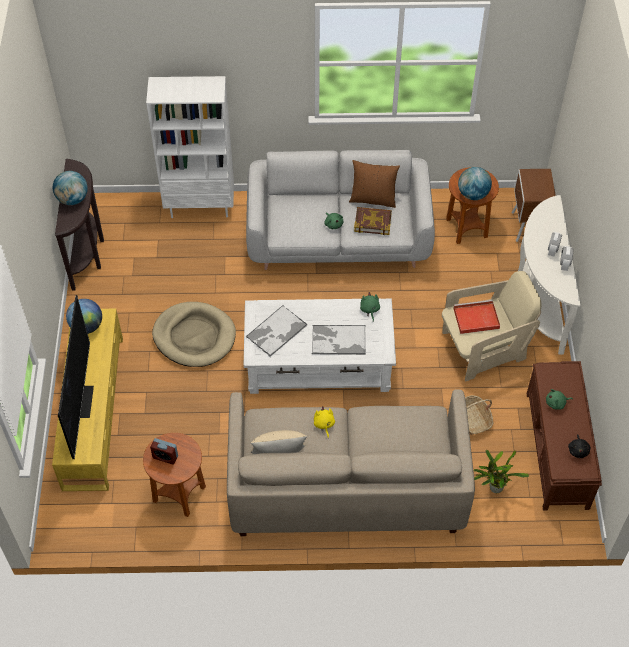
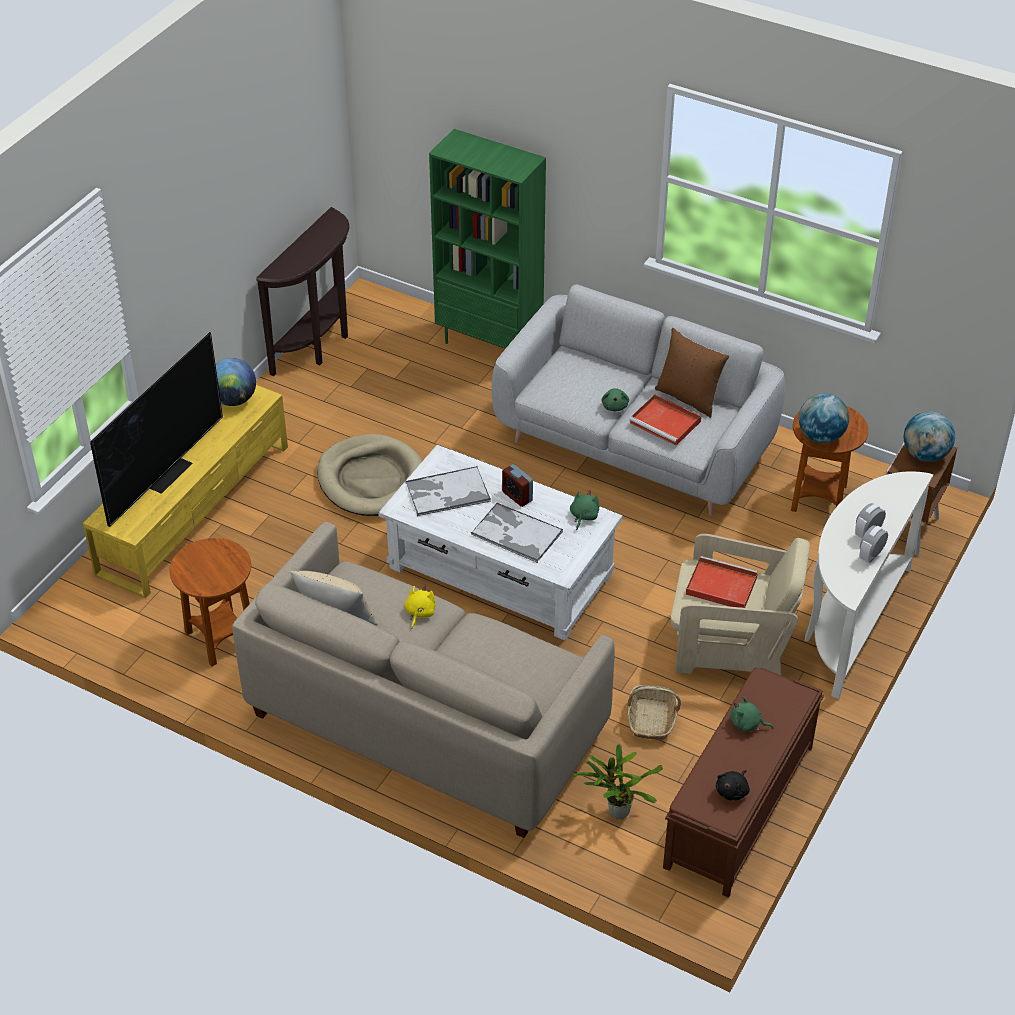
camera: 30 degrees right, 10 degrees down
globe [53,171,88,205] -> globe moved to [904,411,955,462]
white bookcase [146,76,234,218] -> green bookcase [429,129,546,348]
alarm clock [150,438,178,465] -> alarm clock moved to [502,464,533,507]
book [354,207,392,235] -> red tray [629,394,701,446]

